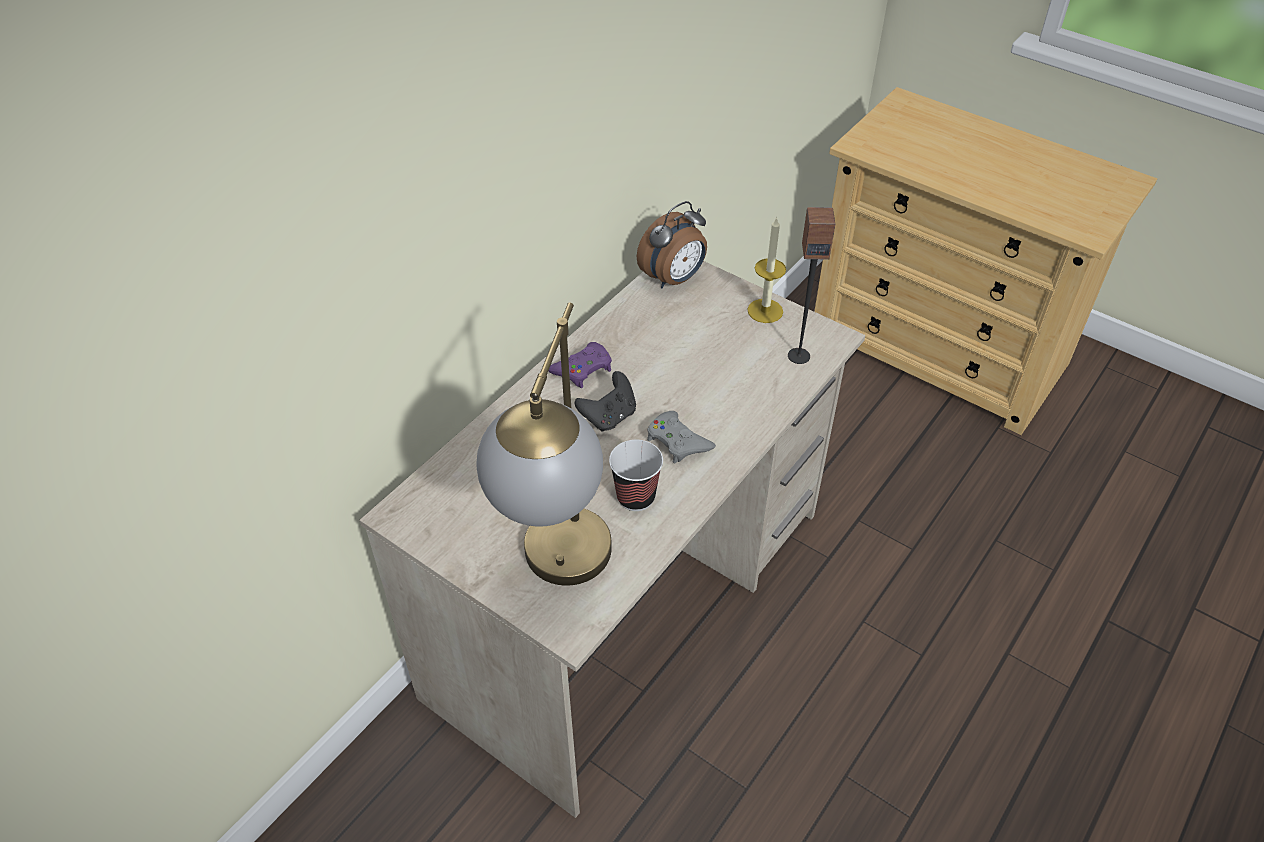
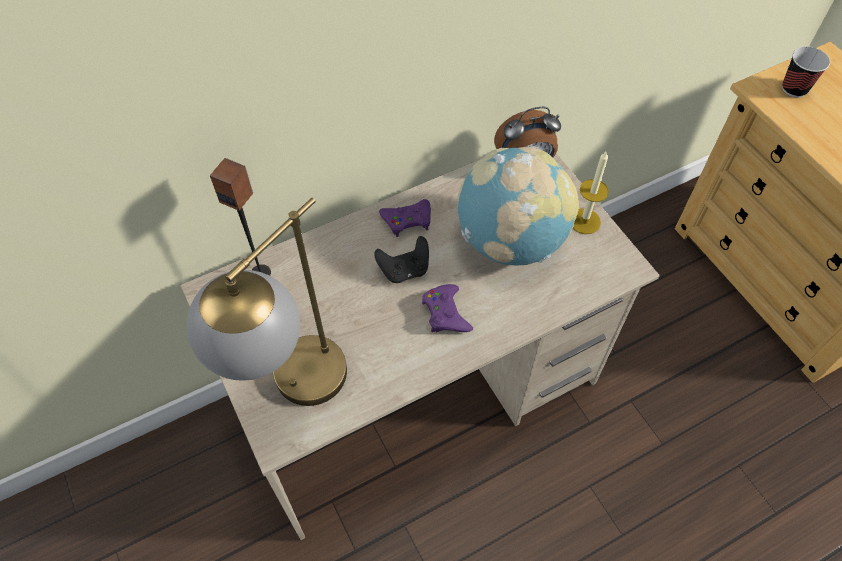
camera: 25 degrees right, 10 degrees up
cup [609,440,663,511] -> cup moved to [782,46,830,98]
grey game controller [647,411,716,463] -> purple game controller [422,284,473,332]
speaker [788,207,835,364] -> speaker moved to [210,158,271,276]
none -> globe [458,147,579,265]

